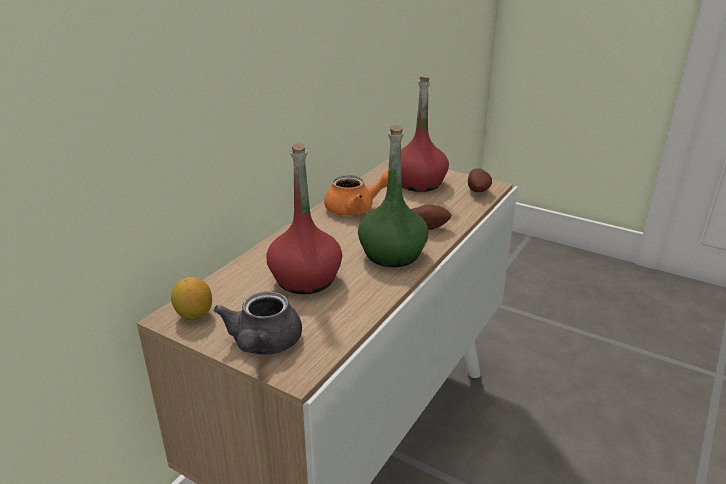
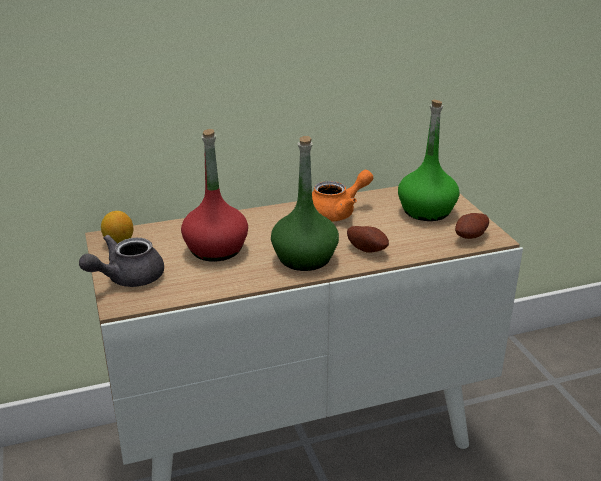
camera: 40 degrees right, 0 degrees up
orange teapot [324,170,388,216] -> orange teapot turned 60 degrees counterclockwise [312,170,373,222]
red bottle [401,76,449,192] -> green bottle [398,100,460,221]

